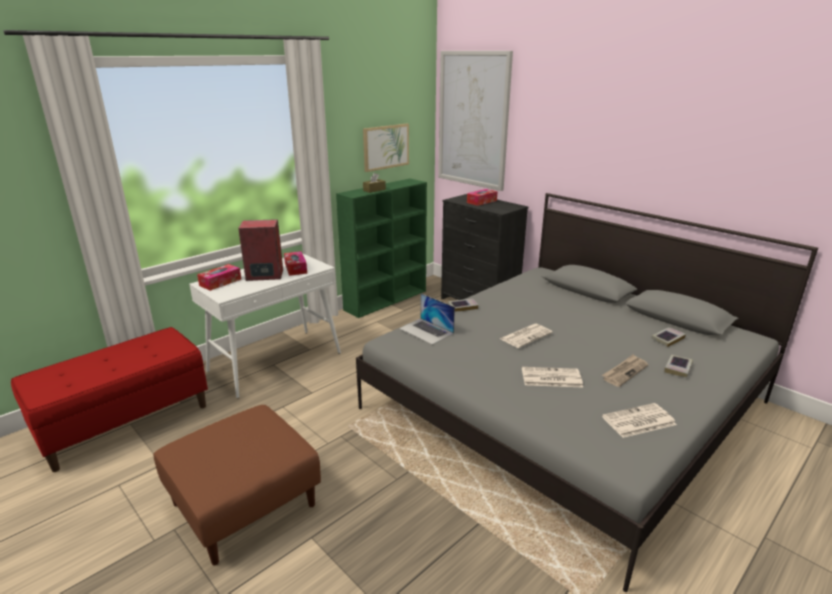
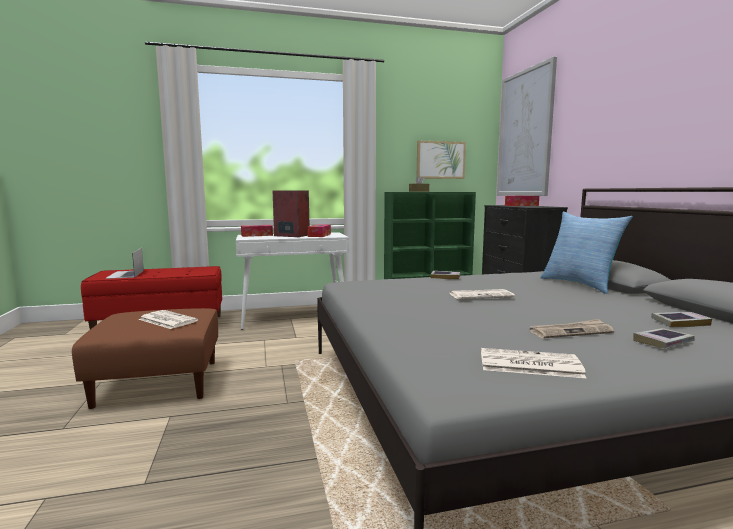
camera: 30 degrees right, 15 degrees down
laptop [399,293,455,345] -> laptop moved to [105,248,144,279]
newspaper [522,367,583,387] -> newspaper moved to [139,310,198,329]
none -> pillow [540,212,633,294]

